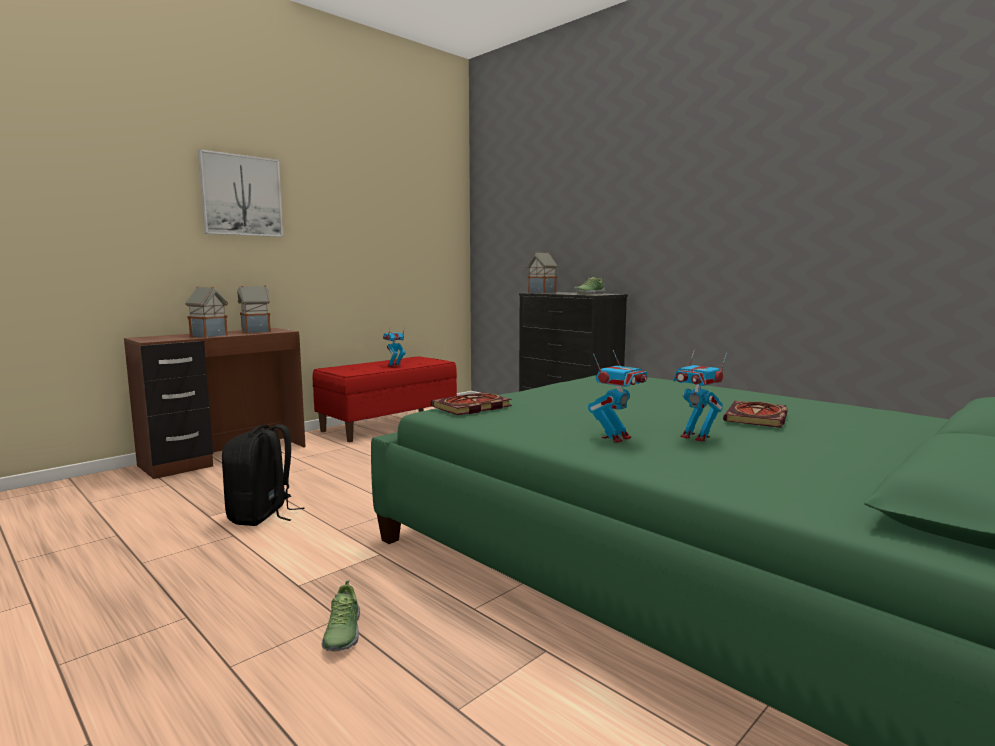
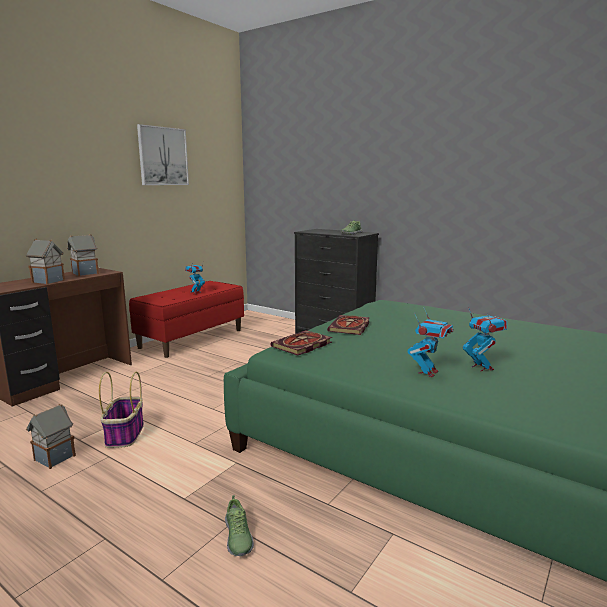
camera: 10 degrees left, 5 degrees up
picture [198,149,283,237] -> picture moved to [137,124,189,185]
black backpack [222,424,304,526] -> basket [99,372,144,448]
toy house [527,252,558,293] -> toy house moved to [26,404,76,469]
toy robot [673,350,727,442] -> toy robot turned 150 degrees counterclockwise [463,307,507,371]
book [723,401,788,428] -> book moved to [327,315,370,335]

